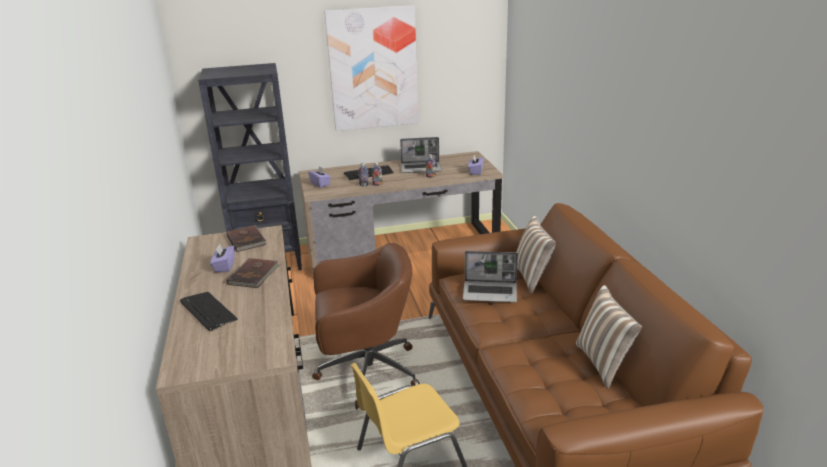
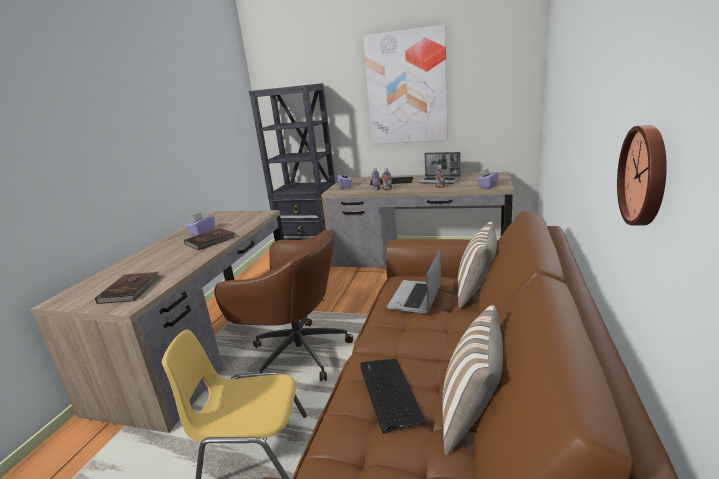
camera: 30 degrees right, 5 degrees down
keyboard [180,292,238,331] -> keyboard moved to [360,359,426,434]
brown book [226,225,266,252] -> brown book moved to [95,272,162,304]
laptop [463,251,518,302] -> laptop turned 75 degrees clockwise [387,249,441,314]
none -> wall clock [617,125,667,226]

